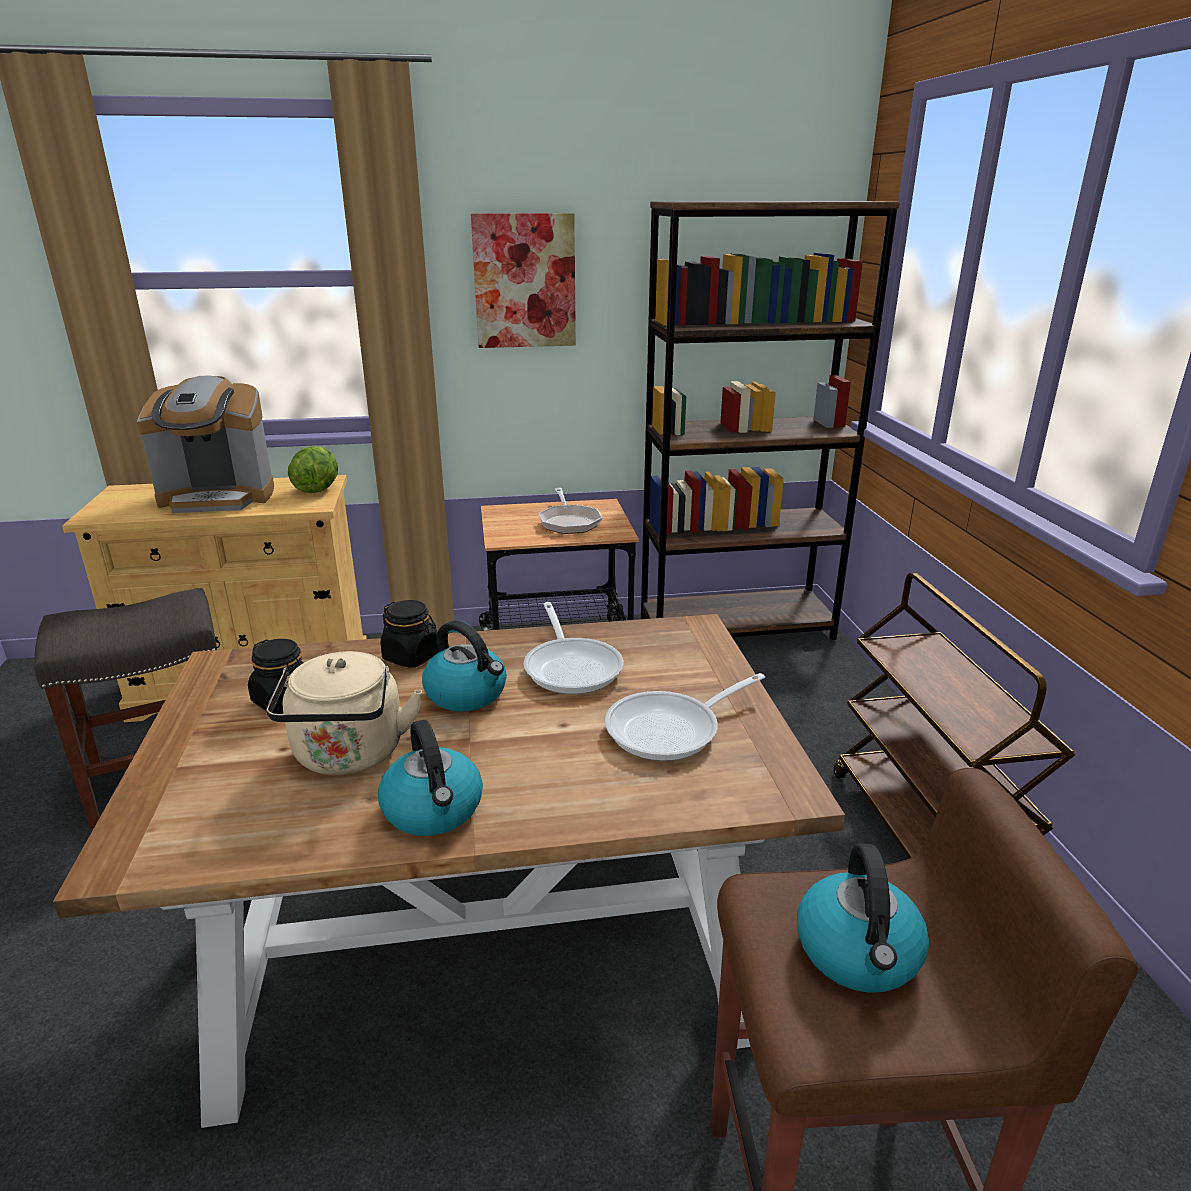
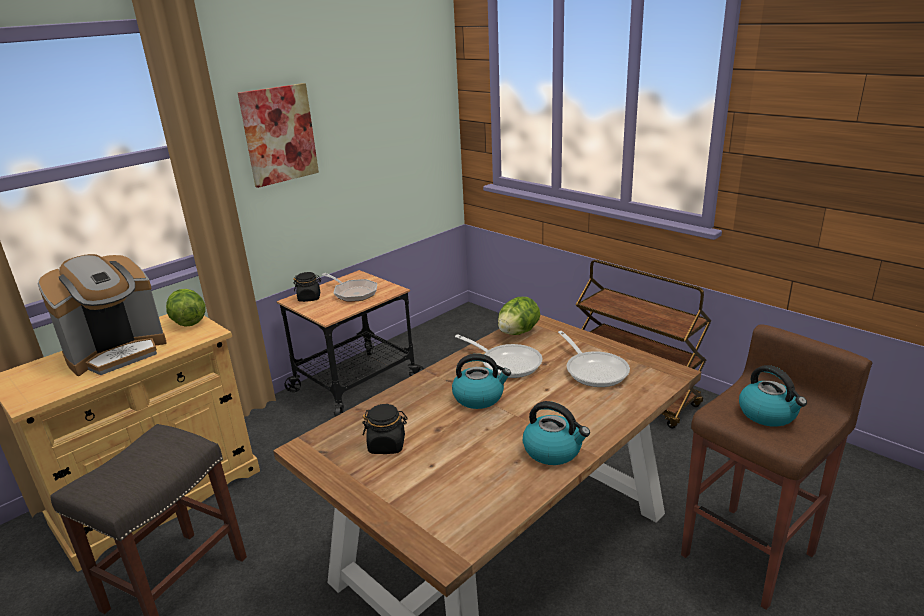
camera: 35 degrees left, 0 degrees up
beige kettle [266,651,422,775] -> none
black jar [380,600,439,668] -> black jar moved to [293,272,321,302]
frying pan [605,673,765,761] -> frying pan turned 45 degrees counterclockwise [558,331,630,387]
brown bookcase [641,201,900,640] -> none
none -> lettuce [498,297,540,335]

